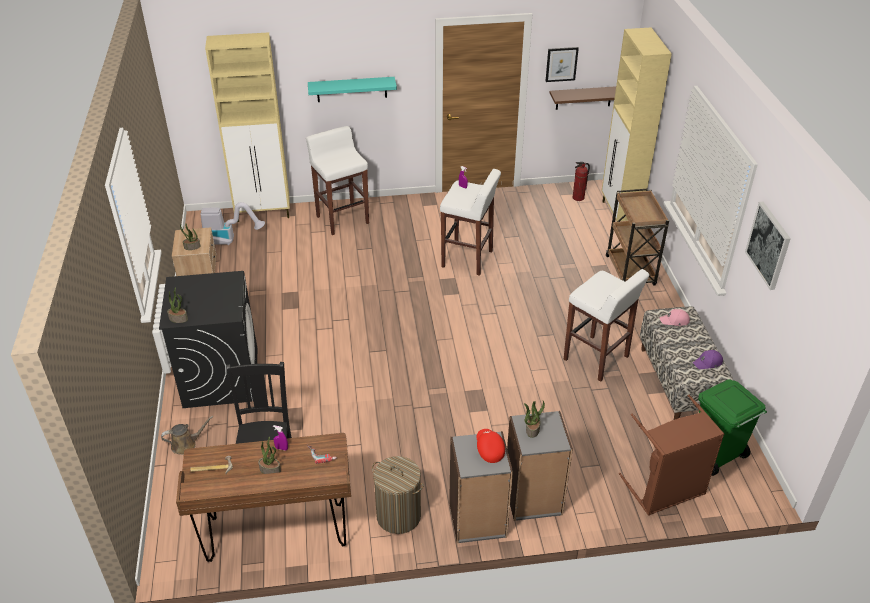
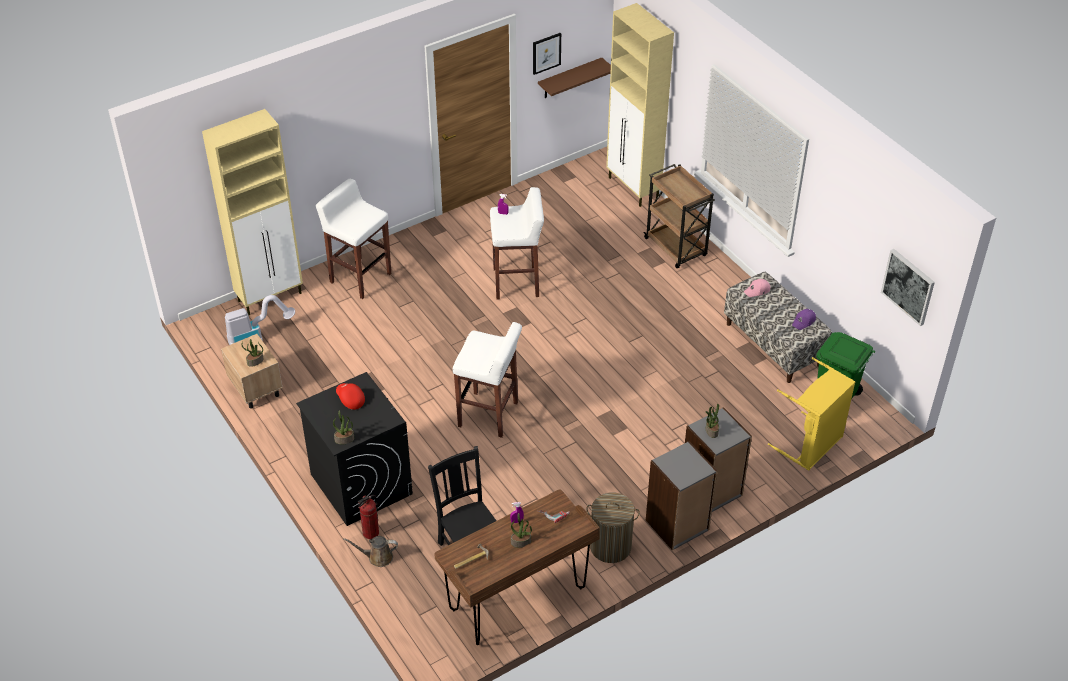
camera: 25 degrees left, 5 degrees up
brown watering can [161,416,213,455] -> brown watering can turned 135 degrees counterclockwise [343,536,398,567]
turquoise shelf [308,77,397,102] -> none
red cap [477,429,505,463] -> red cap moved to [336,383,365,410]
white stool [563,269,649,381] -> white stool moved to [453,322,522,438]
fire extinguisher [573,162,590,201] -> fire extinguisher moved to [358,495,379,539]
brown laundry basket [619,395,724,516] -> yellow laundry basket [768,357,855,471]
picture [745,202,791,290] -> picture moved to [881,249,935,326]

